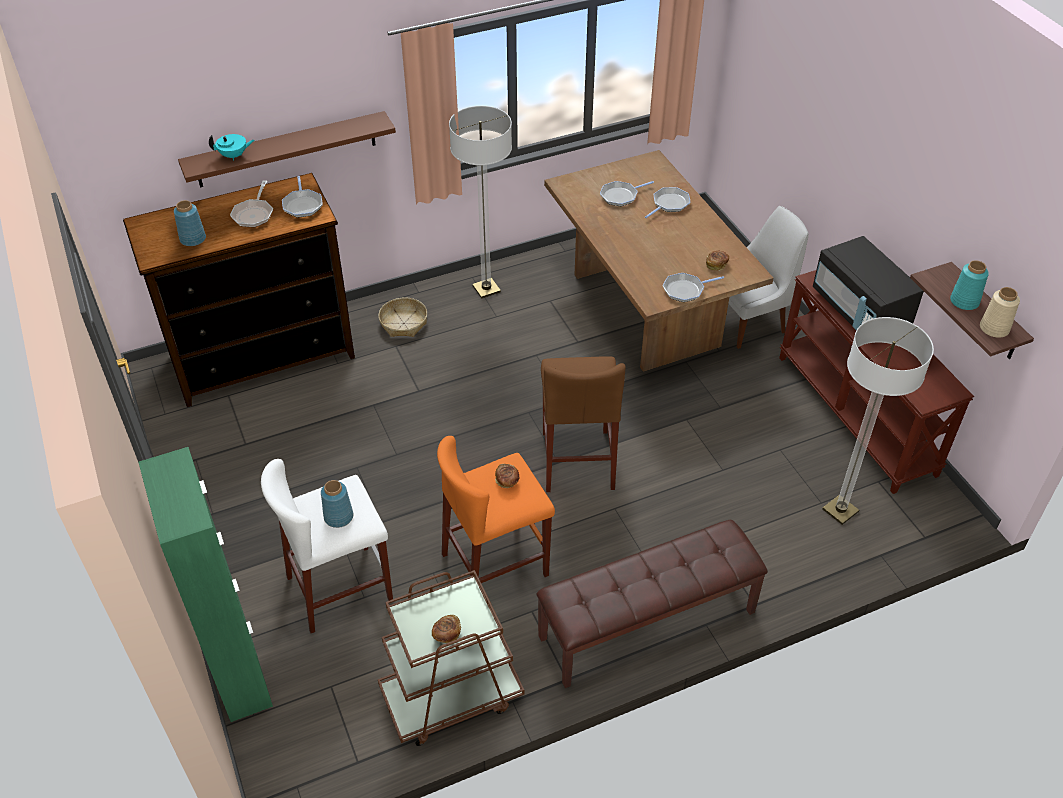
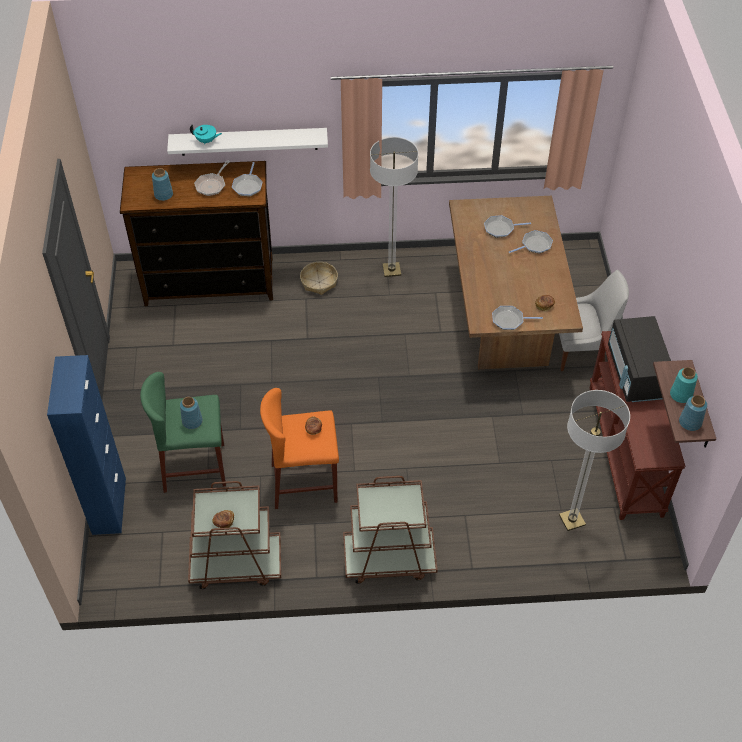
camera: 20 degrees right, 5 degrees up
green cabinet [138,447,273,722] -> blue cabinet [47,355,126,535]
brown shelf [178,111,396,188] -> white shelf [167,128,328,156]
white stool [261,459,393,633] -> green stool [140,372,226,493]
brown bench [536,520,768,688] -> brown cart [343,476,438,584]
brown stool [541,356,626,492] -> none
beige vase [980,287,1020,338] -> blue vase [679,395,707,431]

